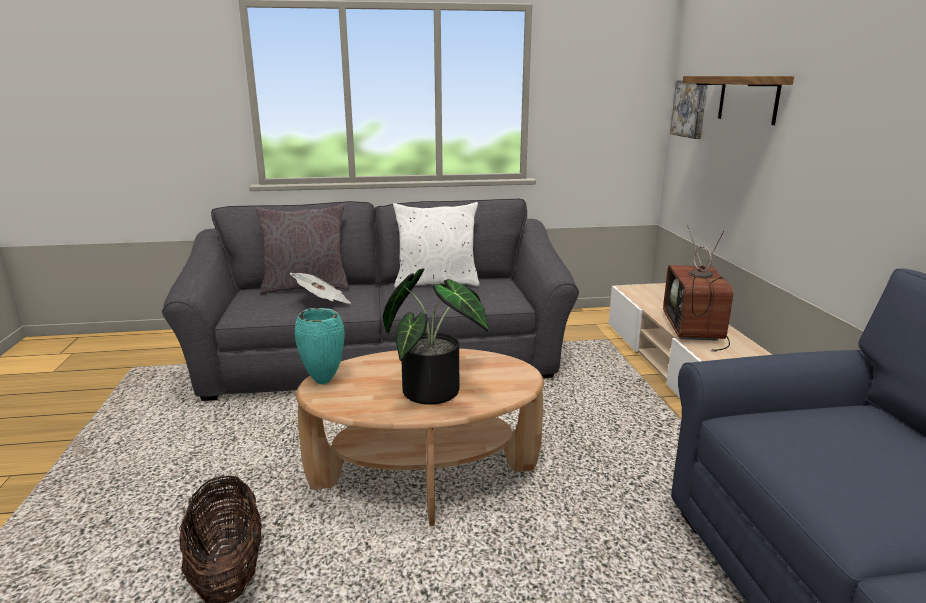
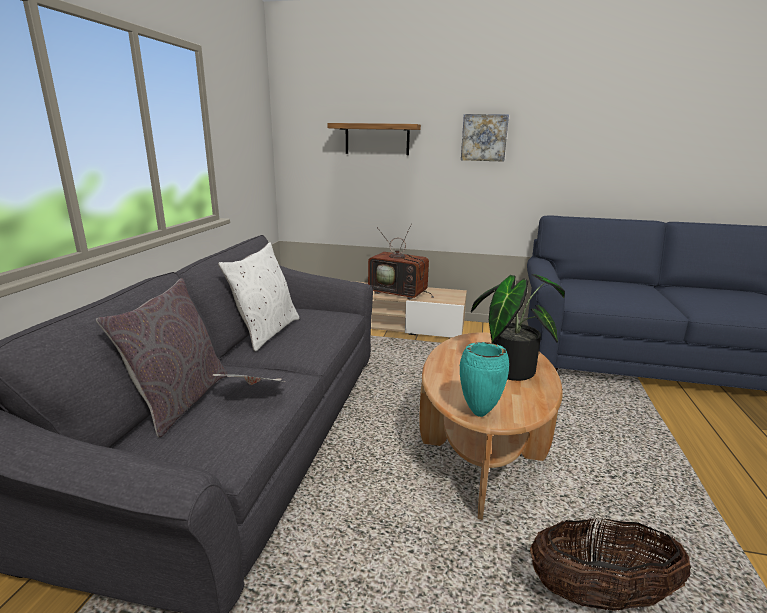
camera: 70 degrees left, 0 degrees up
picture [670,80,708,139] -> picture moved to [461,114,509,162]

